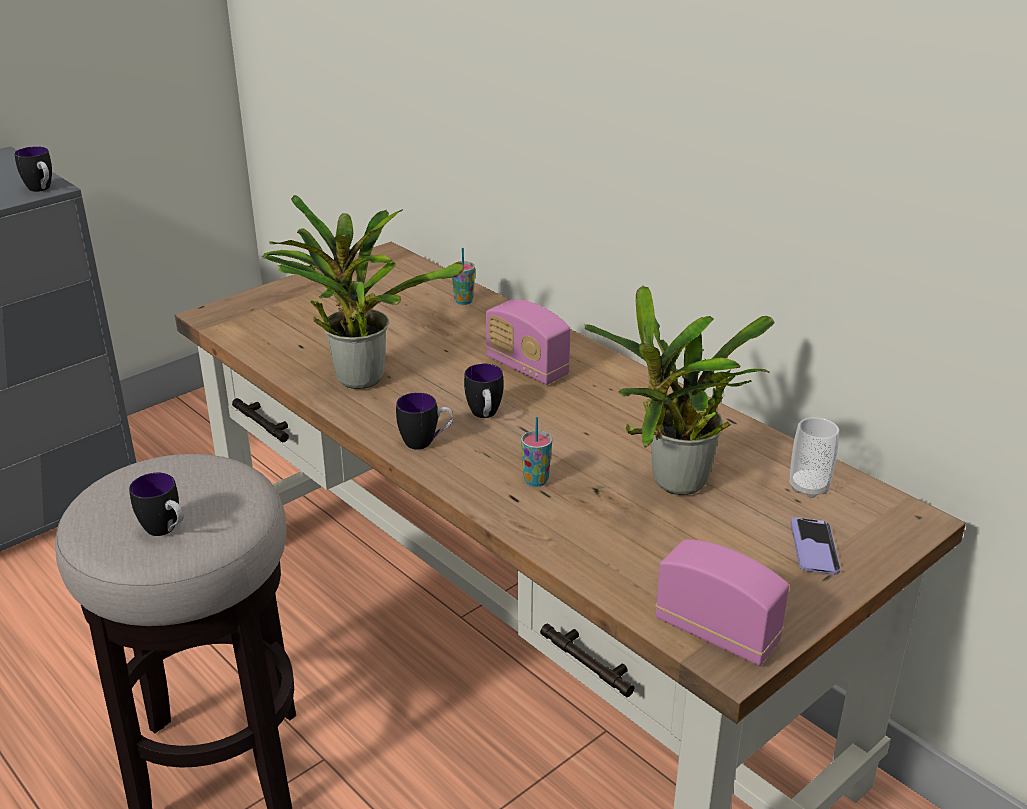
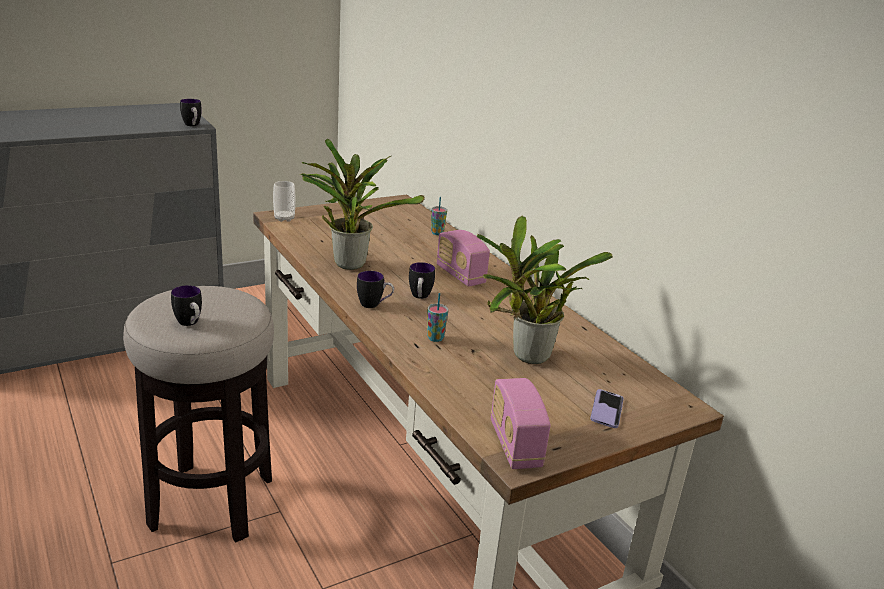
camera: 10 degrees right, 5 degrees down
radio [655,539,789,666] -> radio turned 150 degrees counterclockwise [491,378,550,469]
cup [790,417,839,498] -> cup moved to [273,181,295,222]

